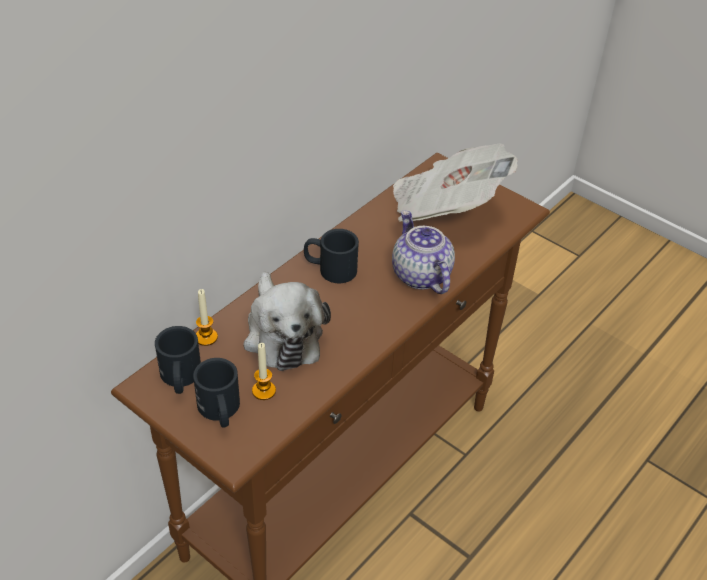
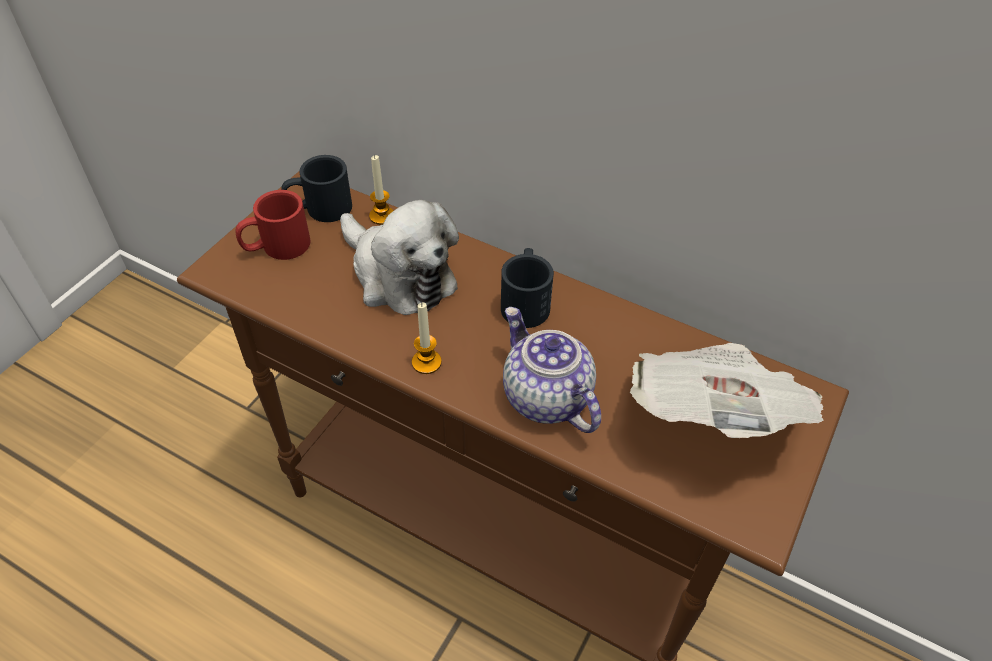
camera: 80 degrees right, 5 degrees up
black mug [193,358,240,427] -> red mug [236,190,311,260]
plush toy [243,272,331,371] -> plush toy turned 105 degrees counterclockwise [340,200,459,315]
candle [252,343,276,400] -> candle moved to [412,303,442,374]
teapot [392,210,455,294] -> teapot turned 90 degrees counterclockwise [503,307,601,433]

